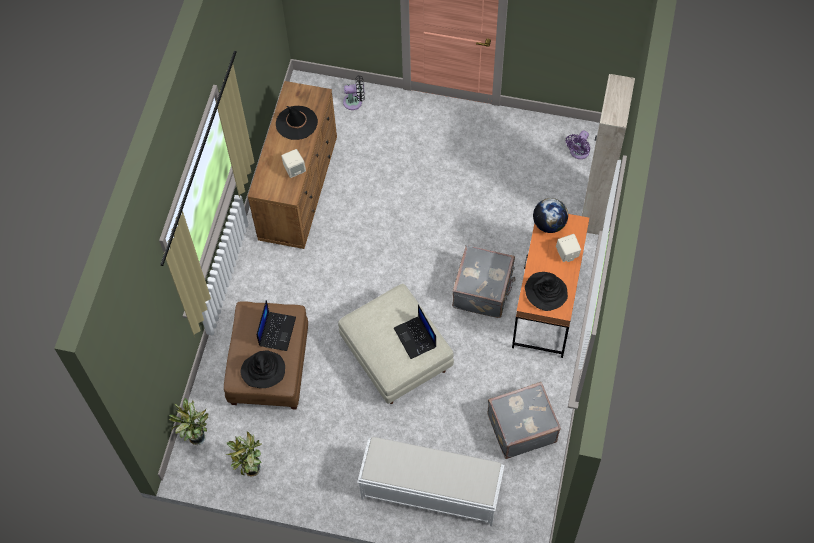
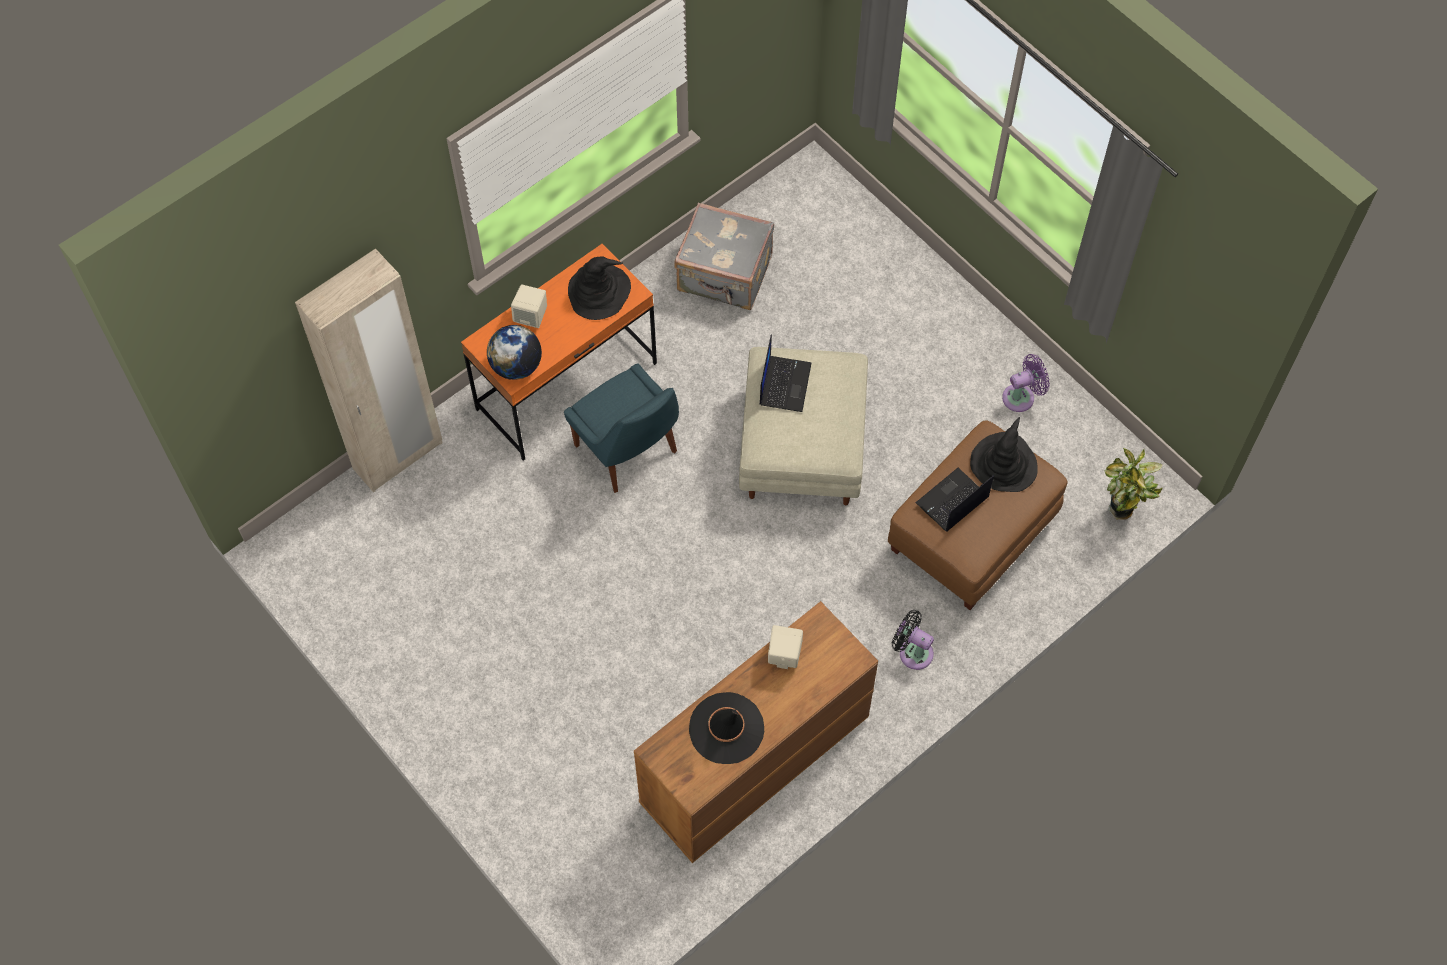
camera: 145 degrees left, 0 degrees up
potted plant [225,431,262,477] -> none
black fan [343,75,365,110] -> black fan moved to [892,610,934,670]
white bench [357,437,504,526] -> none
grey suitcase [452,245,515,318] -> blue chair [564,363,679,493]
purple fan [566,131,590,159] -> purple fan moved to [1002,354,1050,412]

